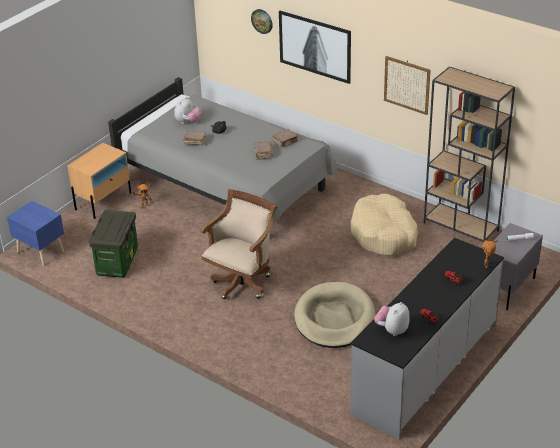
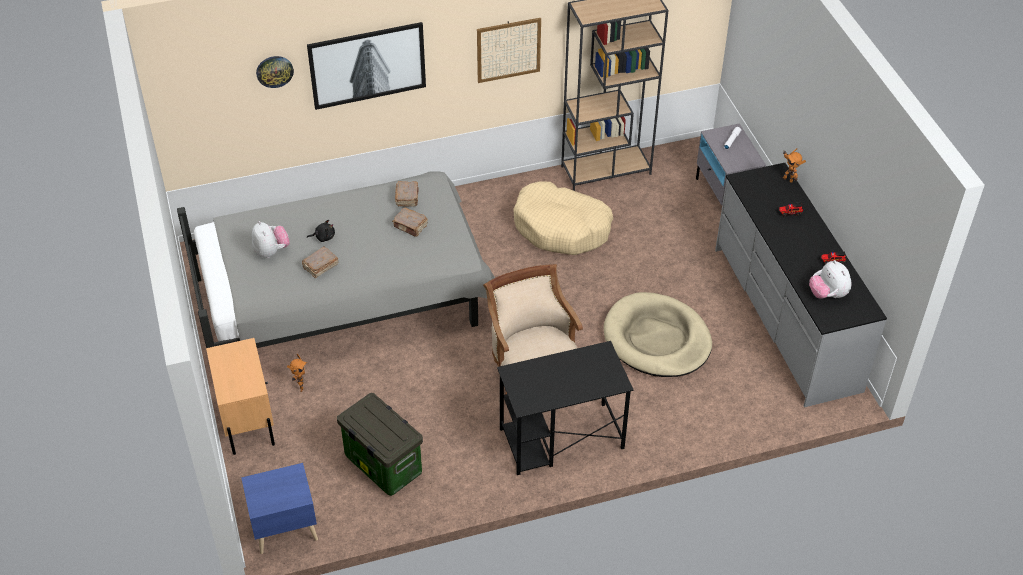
camera: 55 degrees left, 10 degrees up
none -> black desk [497,341,634,475]

